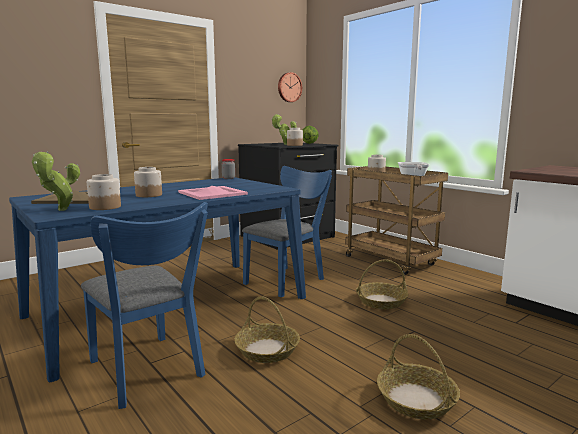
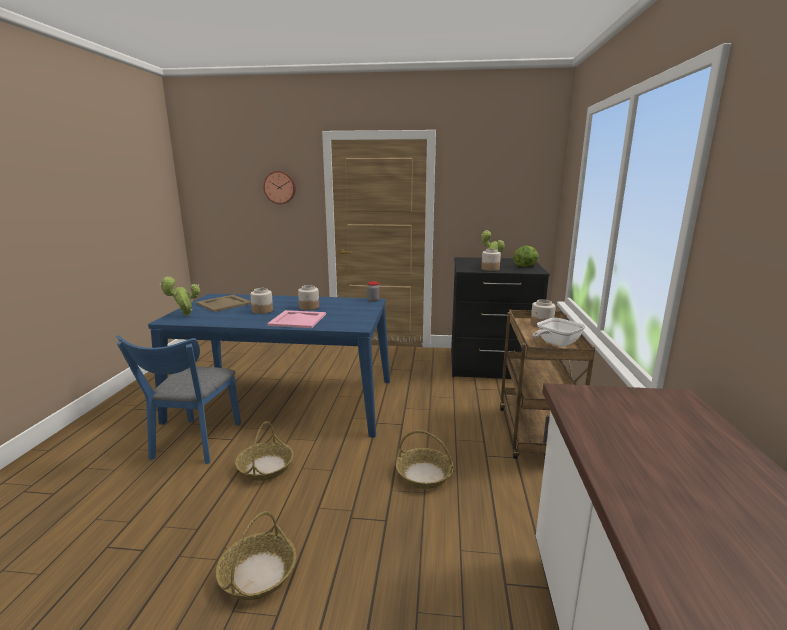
camera: 45 degrees right, 5 degrees up
jar [87,174,121,210] -> jar moved to [298,285,319,310]
blue chair [242,166,332,297] -> none
wall clock [278,72,302,102] -> wall clock moved to [263,171,296,204]

